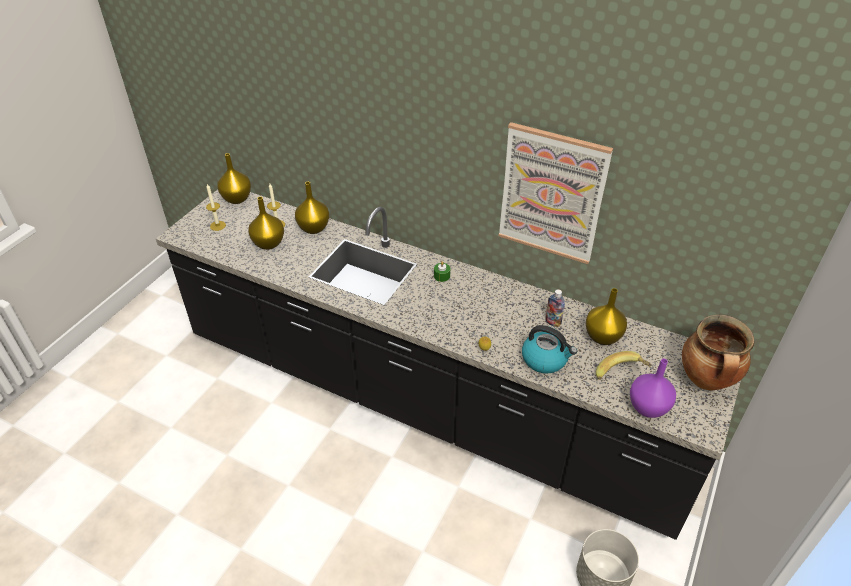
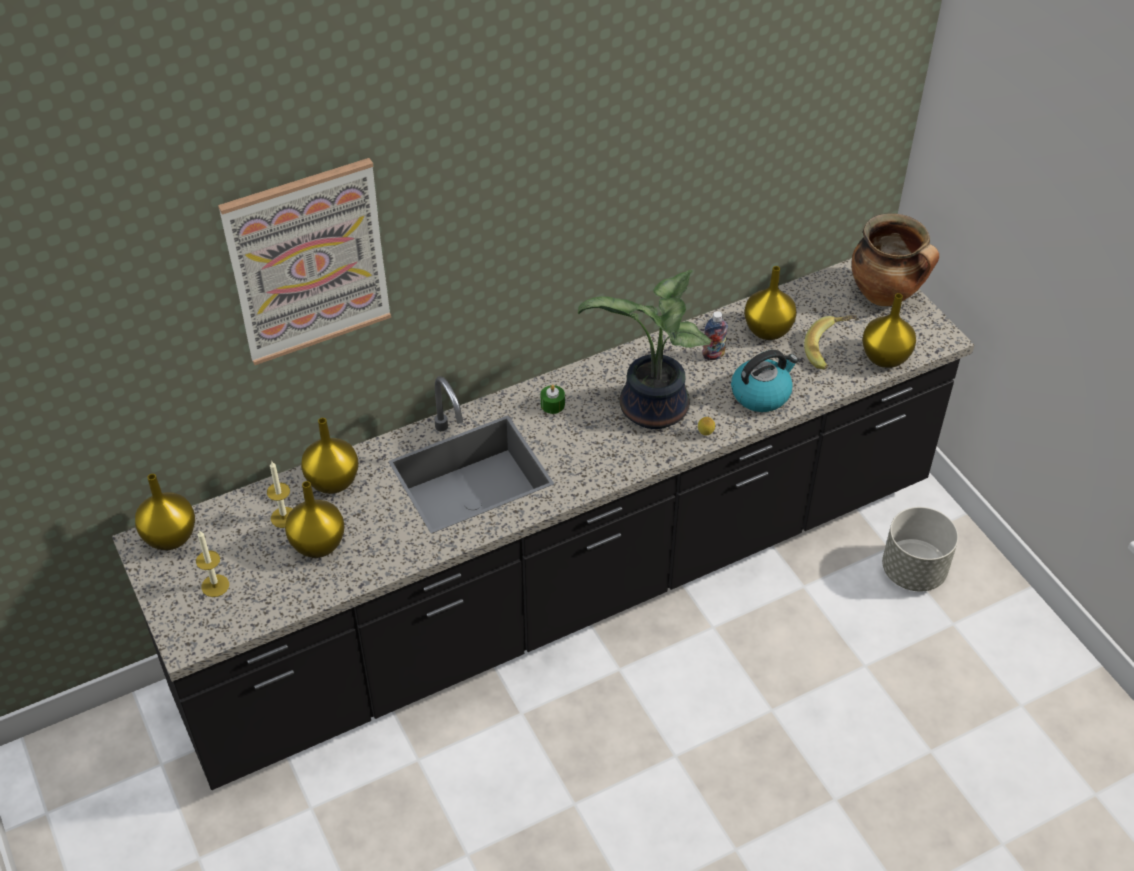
camera: 55 degrees left, 5 degrees up
picture [498,122,613,264] -> picture moved to [218,158,391,365]
purple vase [630,359,676,418] -> yellow vase [862,293,916,368]
none -> potted plant [578,270,711,429]

